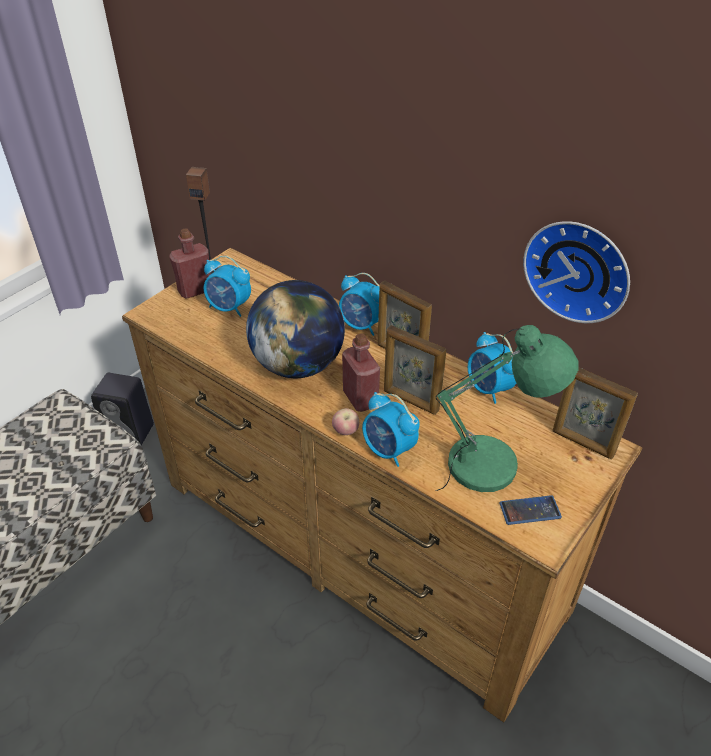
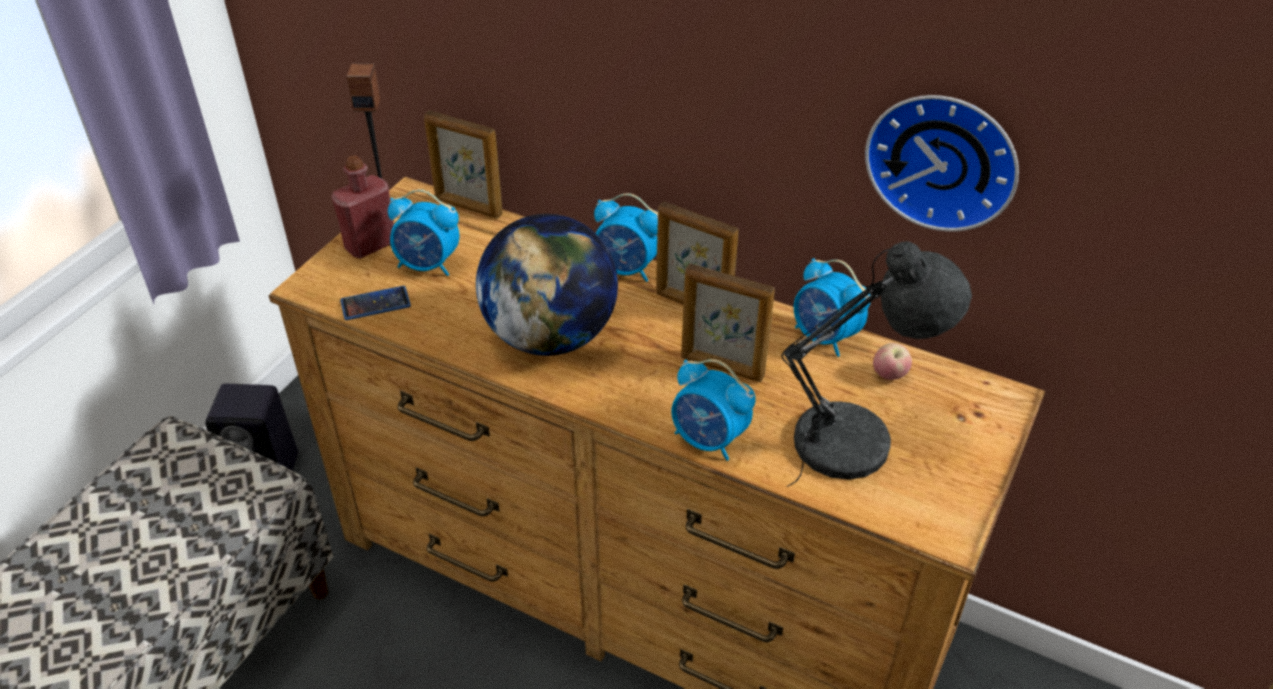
camera: 10 degrees left, 0 degrees up
apple [332,408,359,435] -> apple moved to [873,343,912,380]
red bottle [342,333,380,412] -> none
green table lamp [435,325,578,492] -> grey table lamp [782,241,972,487]
phone [499,495,562,525] -> phone moved to [340,286,411,320]
picture frame [553,367,638,459] -> picture frame moved to [424,110,503,219]

